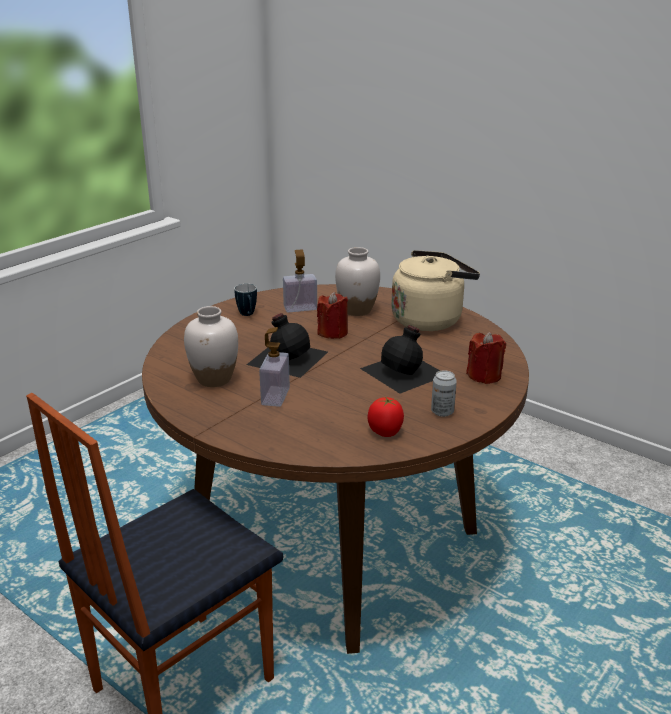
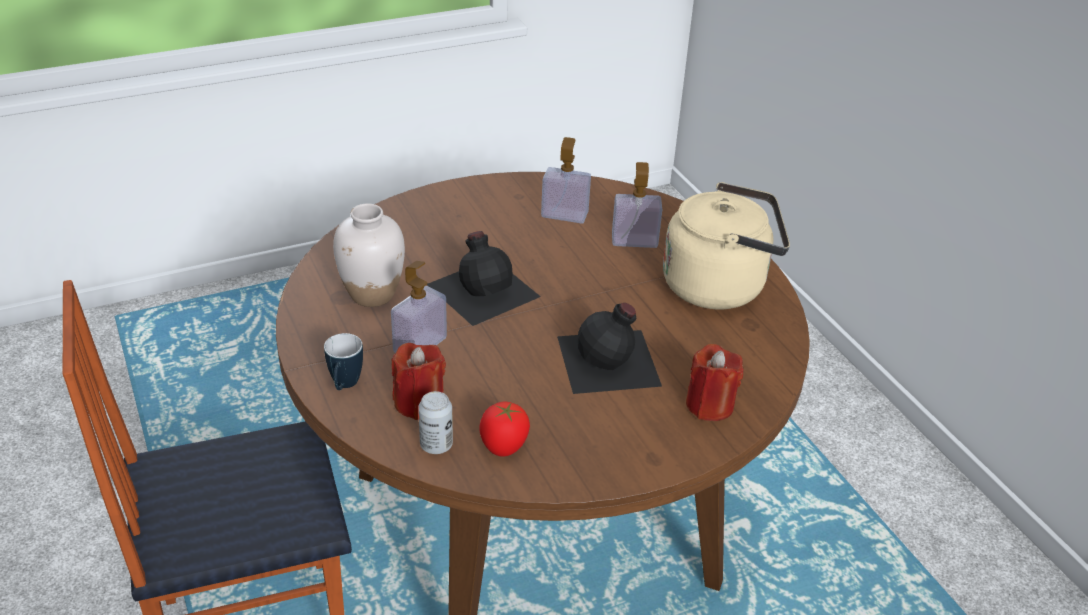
camera: 25 degrees right, 10 degrees up
mug [234,284,257,316] -> mug moved to [324,333,363,390]
red candle [317,292,348,339] -> red candle moved to [392,343,446,420]
white vase [335,247,380,316] -> soap dispenser [612,162,662,248]
can [431,370,457,417] -> can moved to [418,391,453,454]

